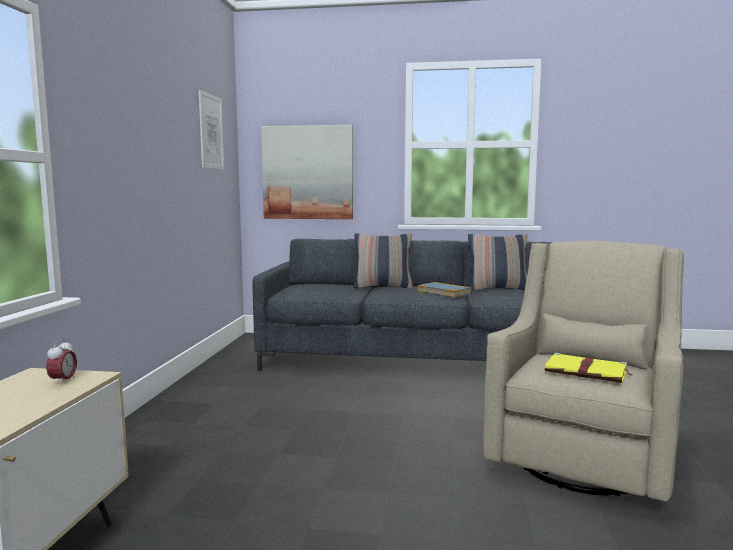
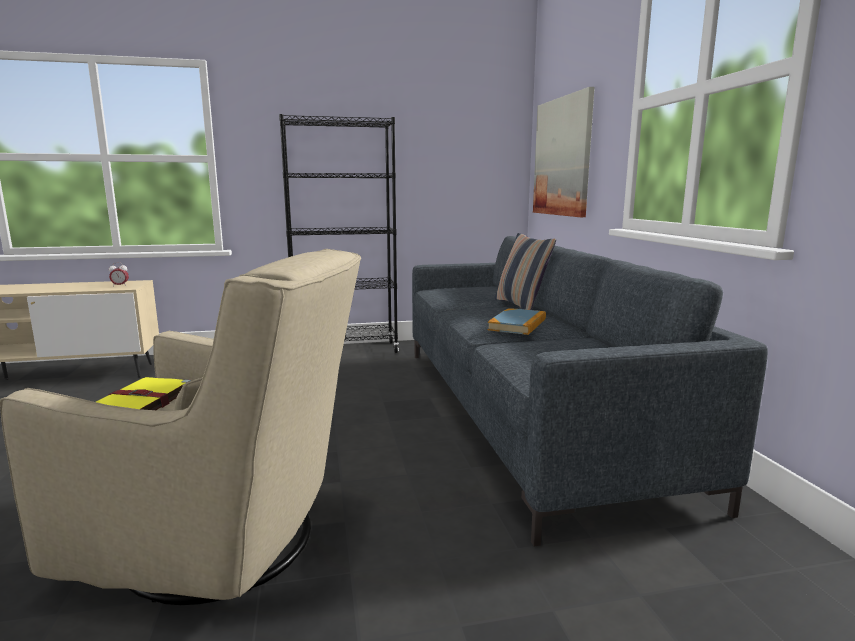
camera: 70 degrees right, 5 degrees up
picture [199,90,224,170] -> none
pillow [468,234,527,290] -> none
none -> black bookcase [279,114,399,353]

